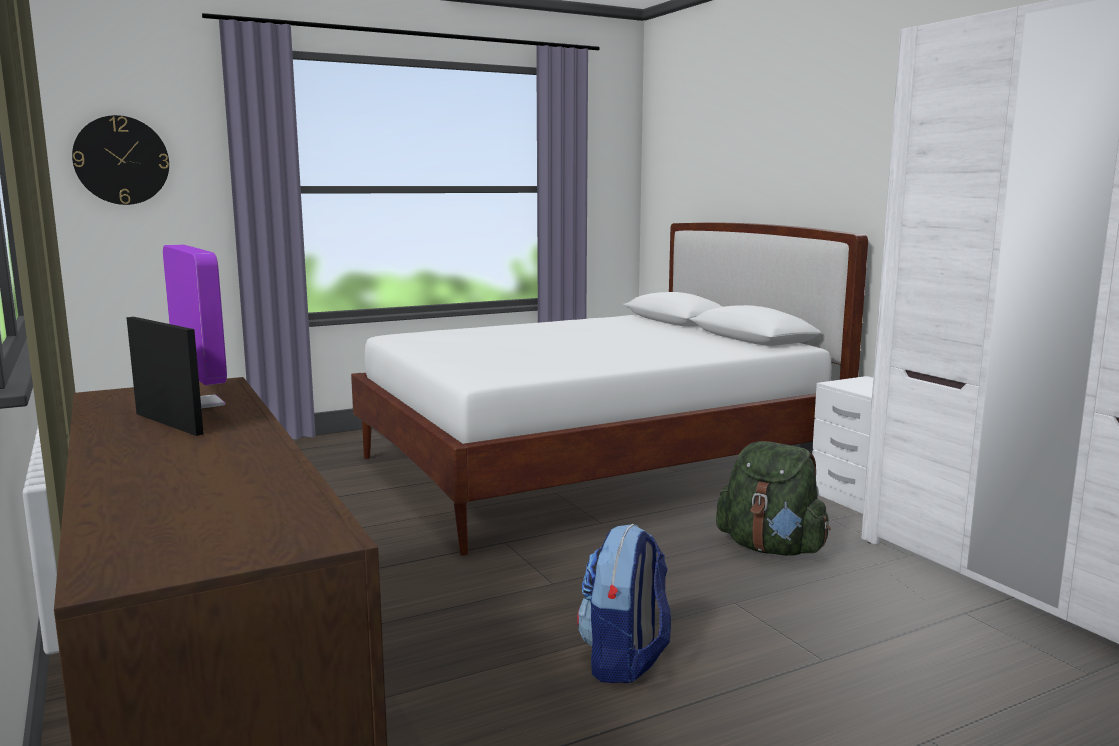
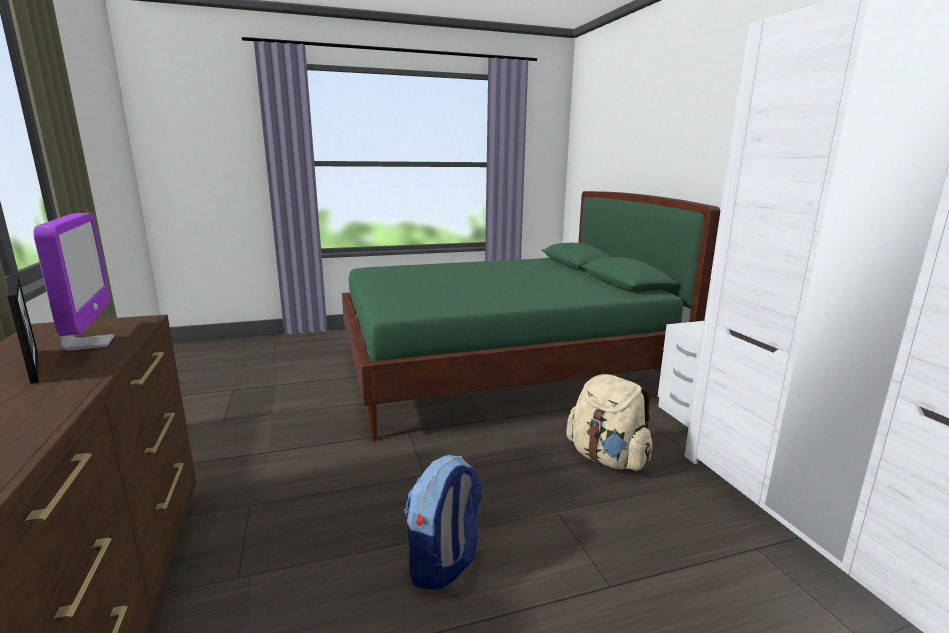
camera: 10 degrees right, 5 degrees up
wall clock [72,115,169,205] -> none
white bed [351,222,868,556] -> green bed [342,191,720,441]
green backpack [716,441,830,556] -> beige backpack [566,374,652,471]

